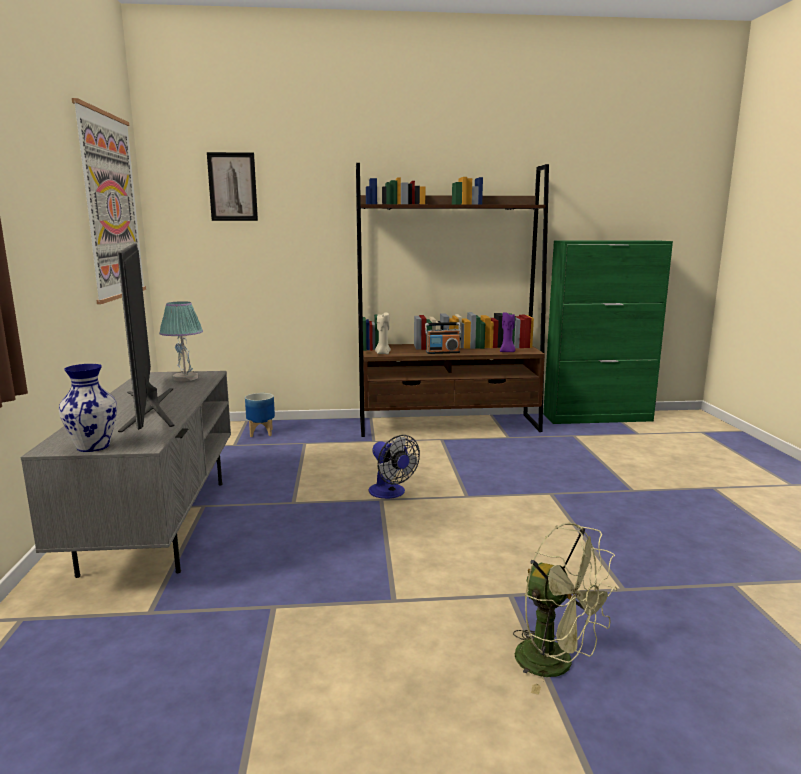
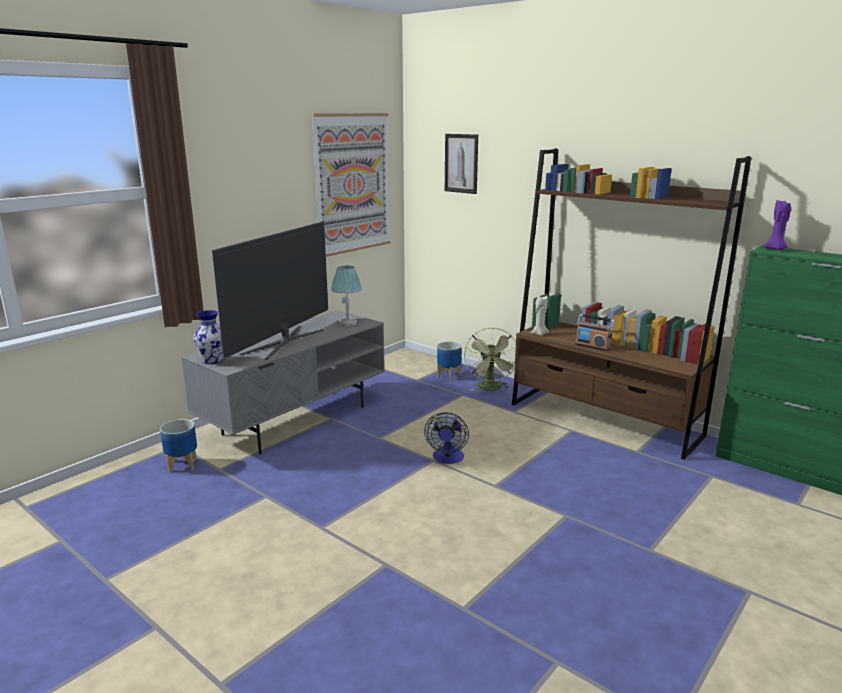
camera: 45 degrees right, 5 degrees up
purple candle [500,312,516,352] -> purple candle moved to [763,200,791,250]
green fan [513,522,617,695] -> green fan moved to [464,328,516,391]
none -> planter [160,419,197,473]

